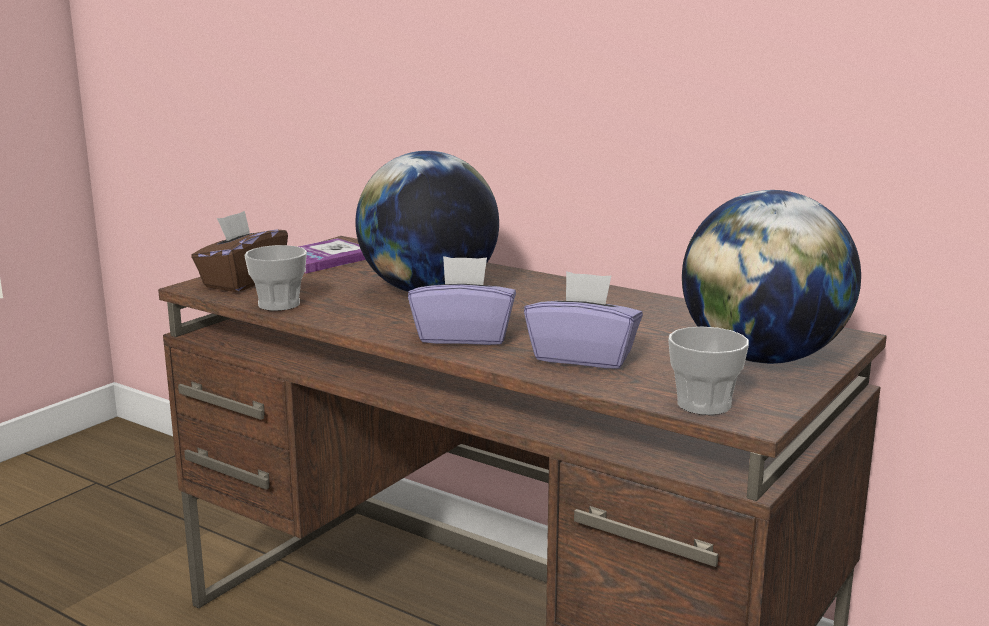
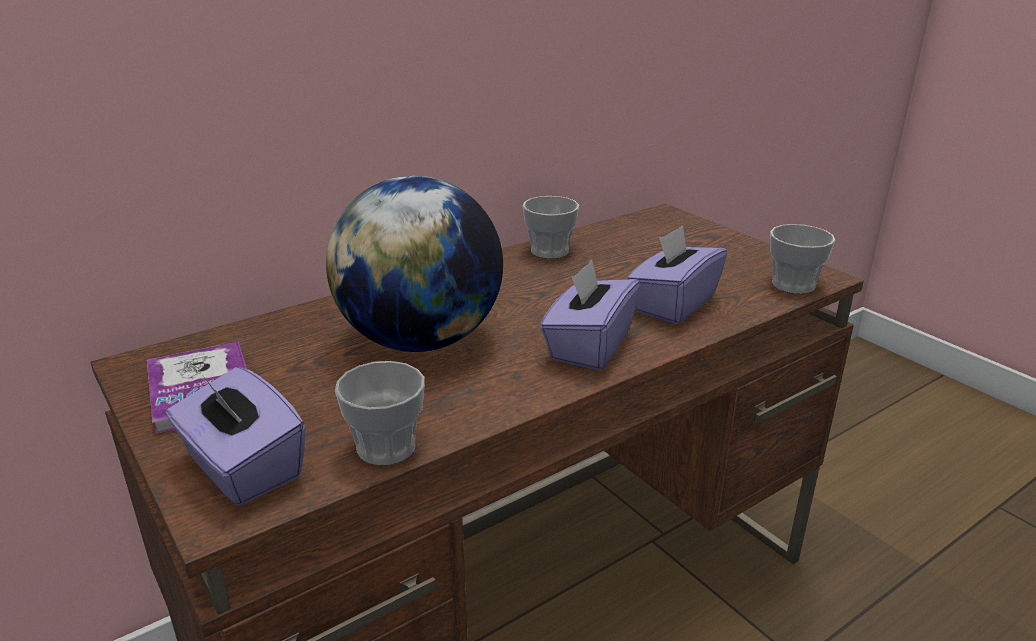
camera: 70 degrees left, 10 degrees up
brown tissue box [191,211,288,292] -> purple tissue box [166,367,306,506]
globe [682,190,861,364] -> none
none -> cup [523,196,579,259]

